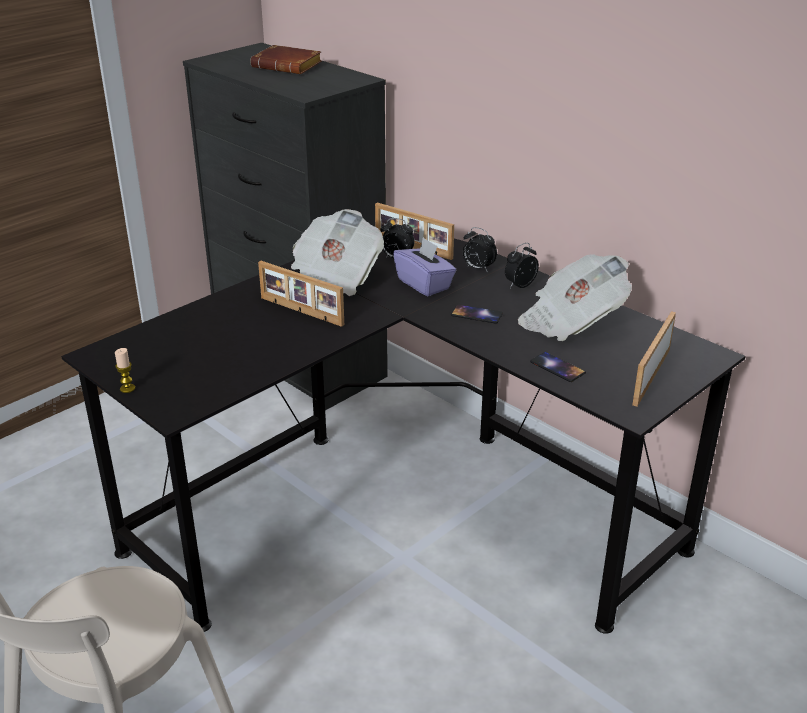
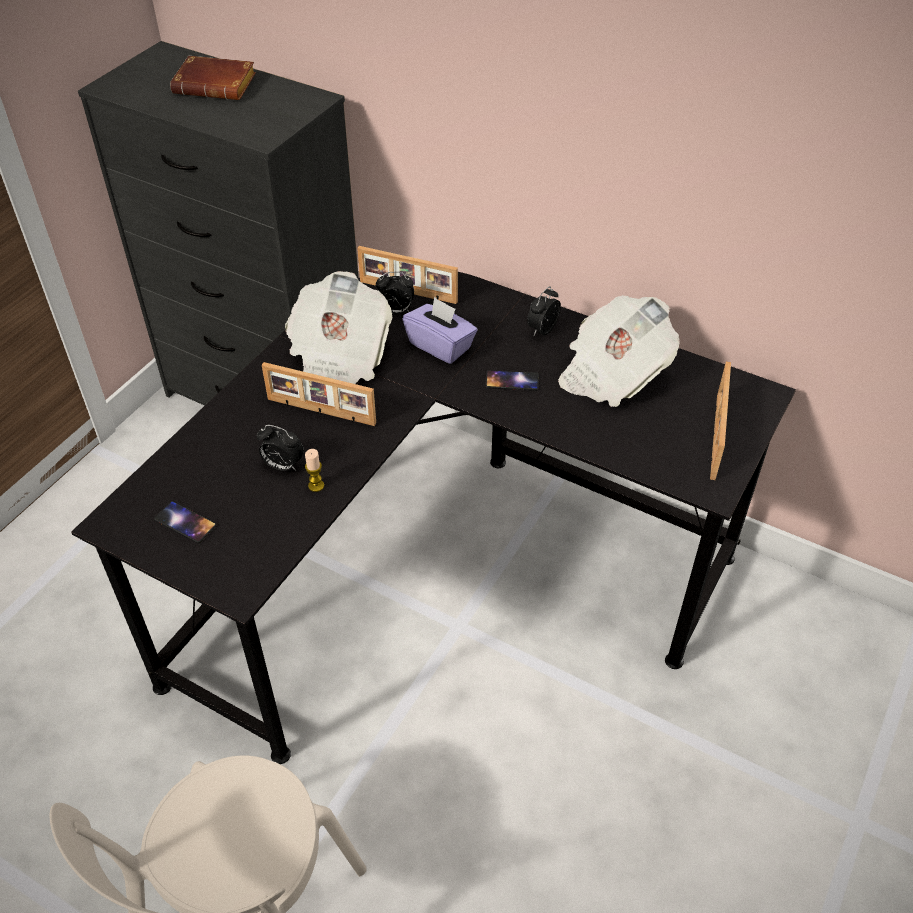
camera: 15 degrees left, 15 degrees up
candle [115,348,135,393] -> candle moved to [305,449,324,492]
alarm clock [463,227,497,272] -> alarm clock moved to [257,425,304,471]
phone [530,352,586,382] -> phone moved to [154,501,217,543]

